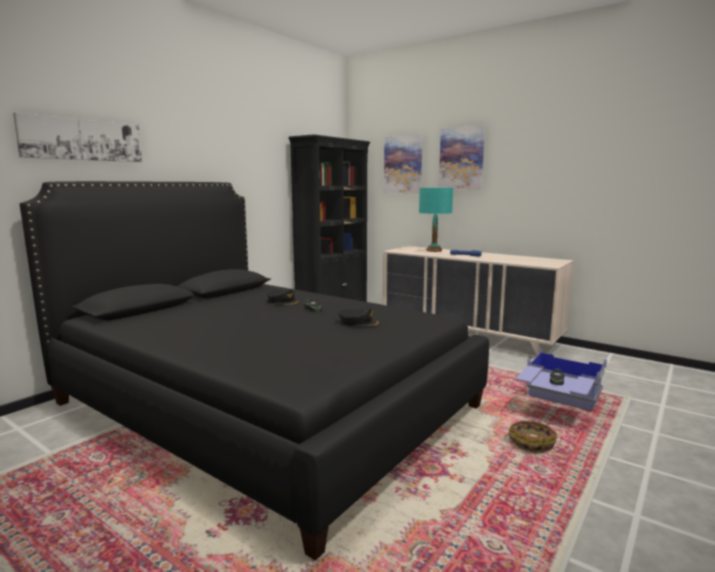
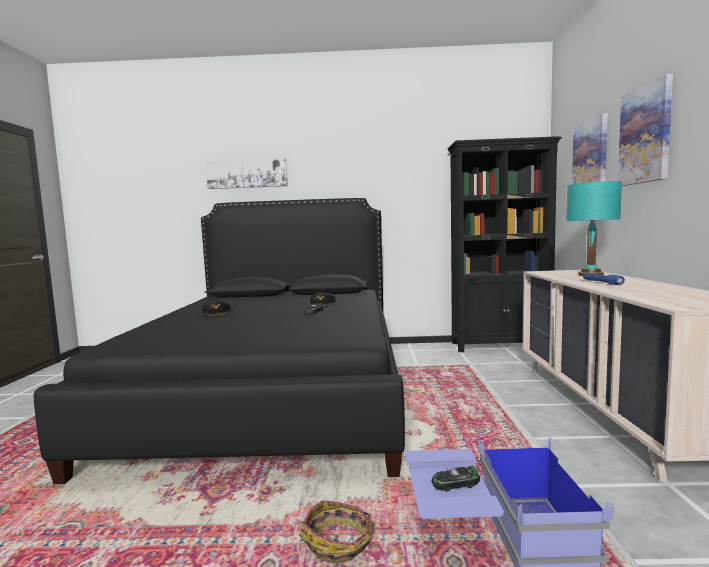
camera: 55 degrees right, 5 degrees down
black cap [338,308,381,327] -> black cap moved to [202,300,231,317]

